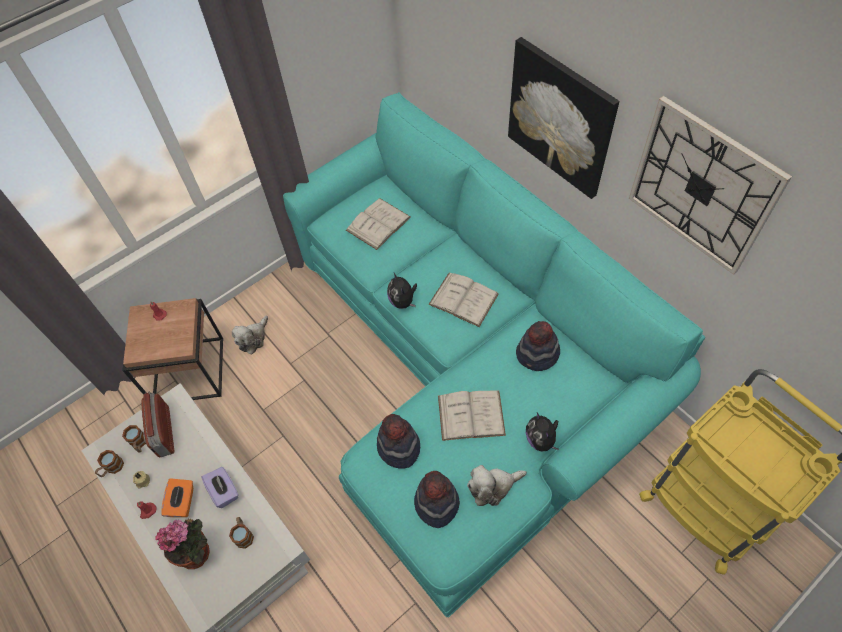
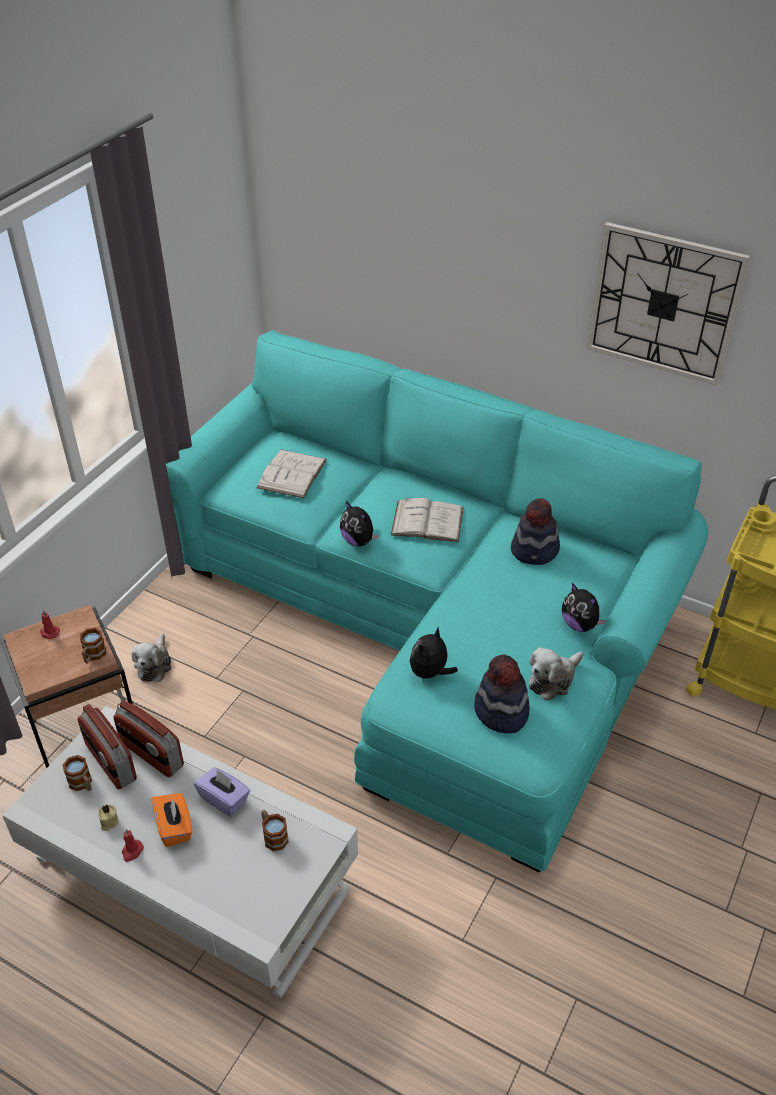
camera: 25 degrees left, 15 degrees down
mug [95,450,124,477] -> mug moved to [80,628,106,663]
potted plant [155,518,210,569] -> none
hat [377,414,420,469] -> plush toy [410,627,458,681]
white book [438,390,506,441] -> none
picture [508,37,619,199] -> none
none -> radio [113,700,184,777]

